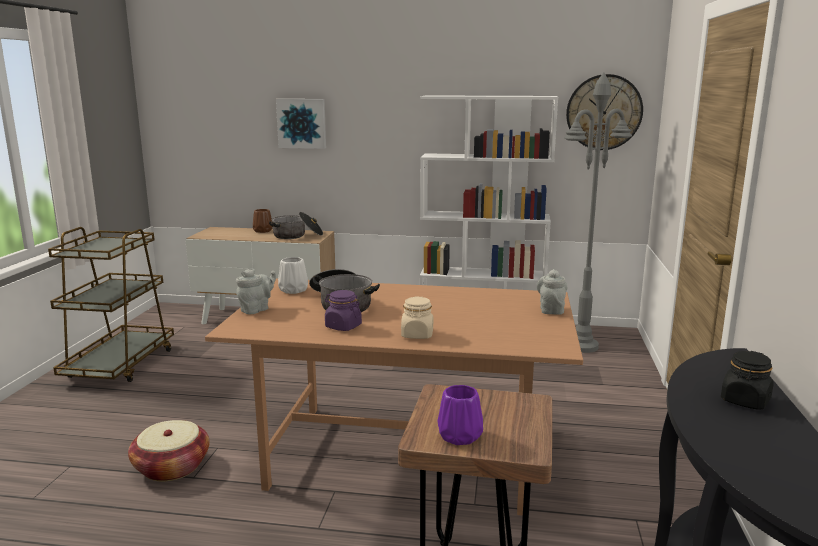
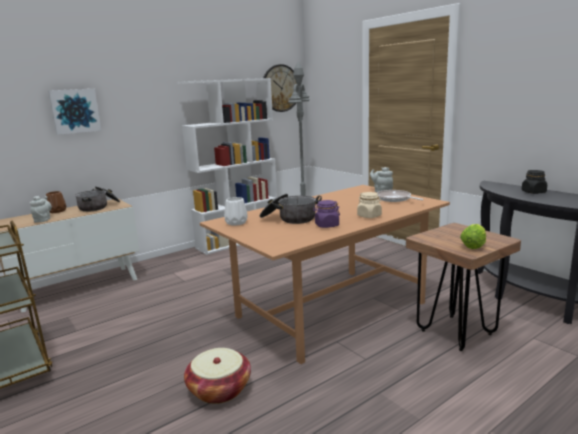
camera: 45 degrees left, 0 degrees up
grey teapot [236,269,276,315] -> grey teapot moved to [30,196,52,223]
purple vase [437,385,483,445] -> lettuce [460,224,486,249]
none -> frying pan [377,190,423,202]

